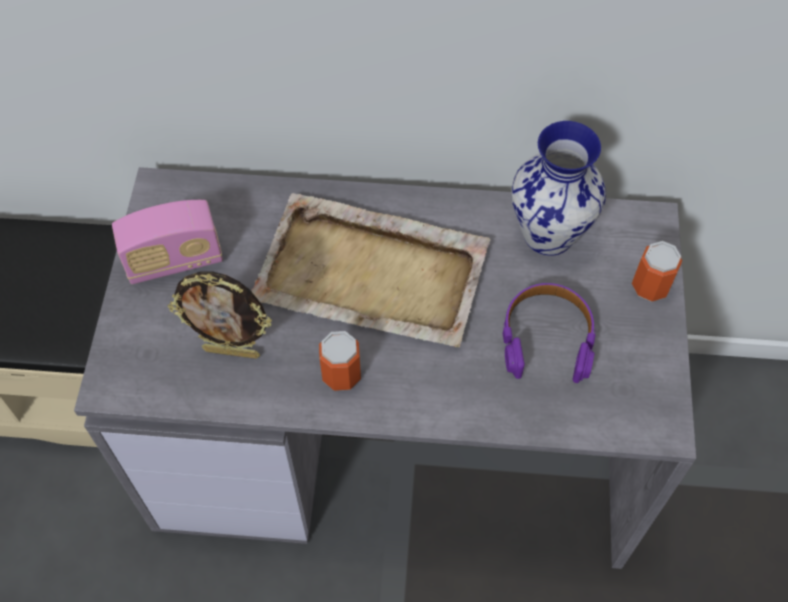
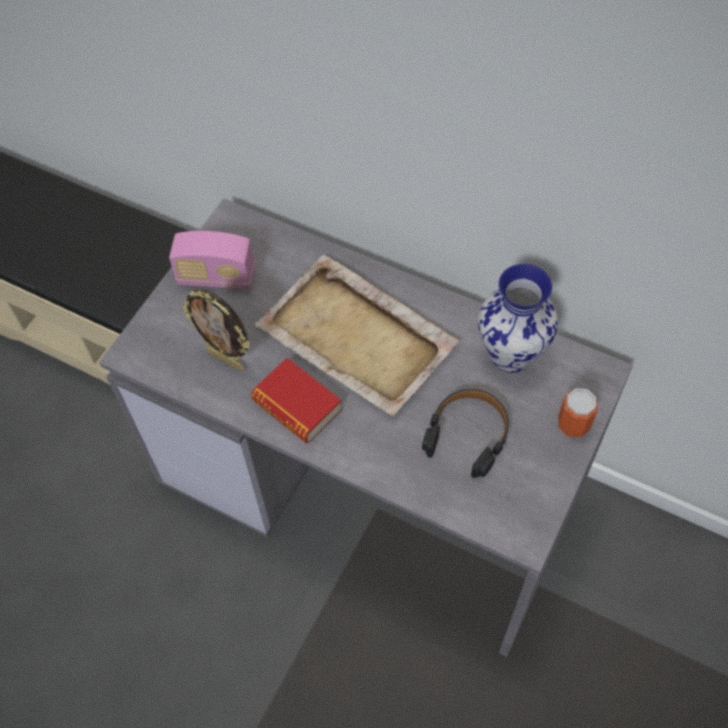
camera: 25 degrees right, 0 degrees up
can [319,331,361,391] -> book [251,358,342,444]
purple headphones [503,283,596,383] -> black headphones [422,389,509,478]

